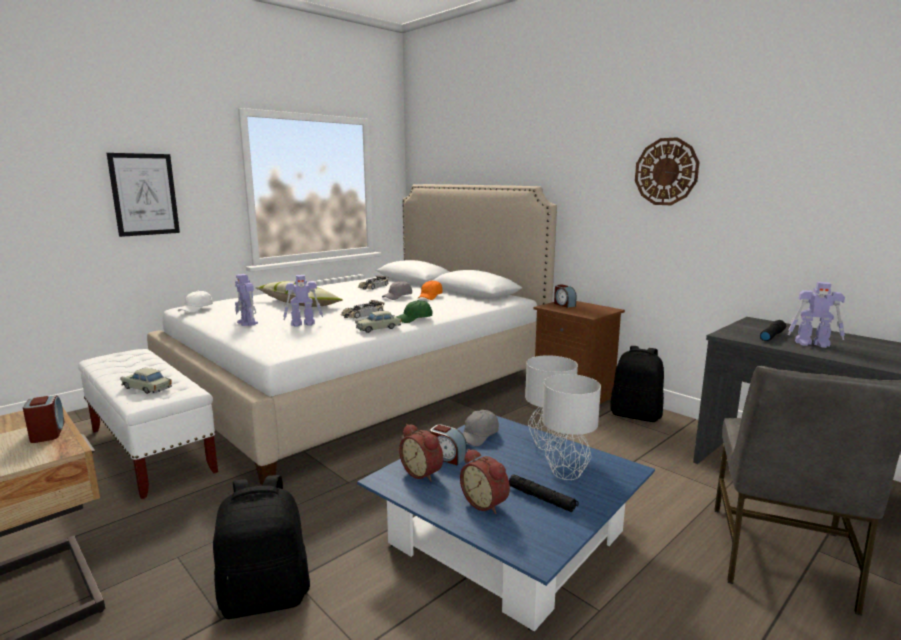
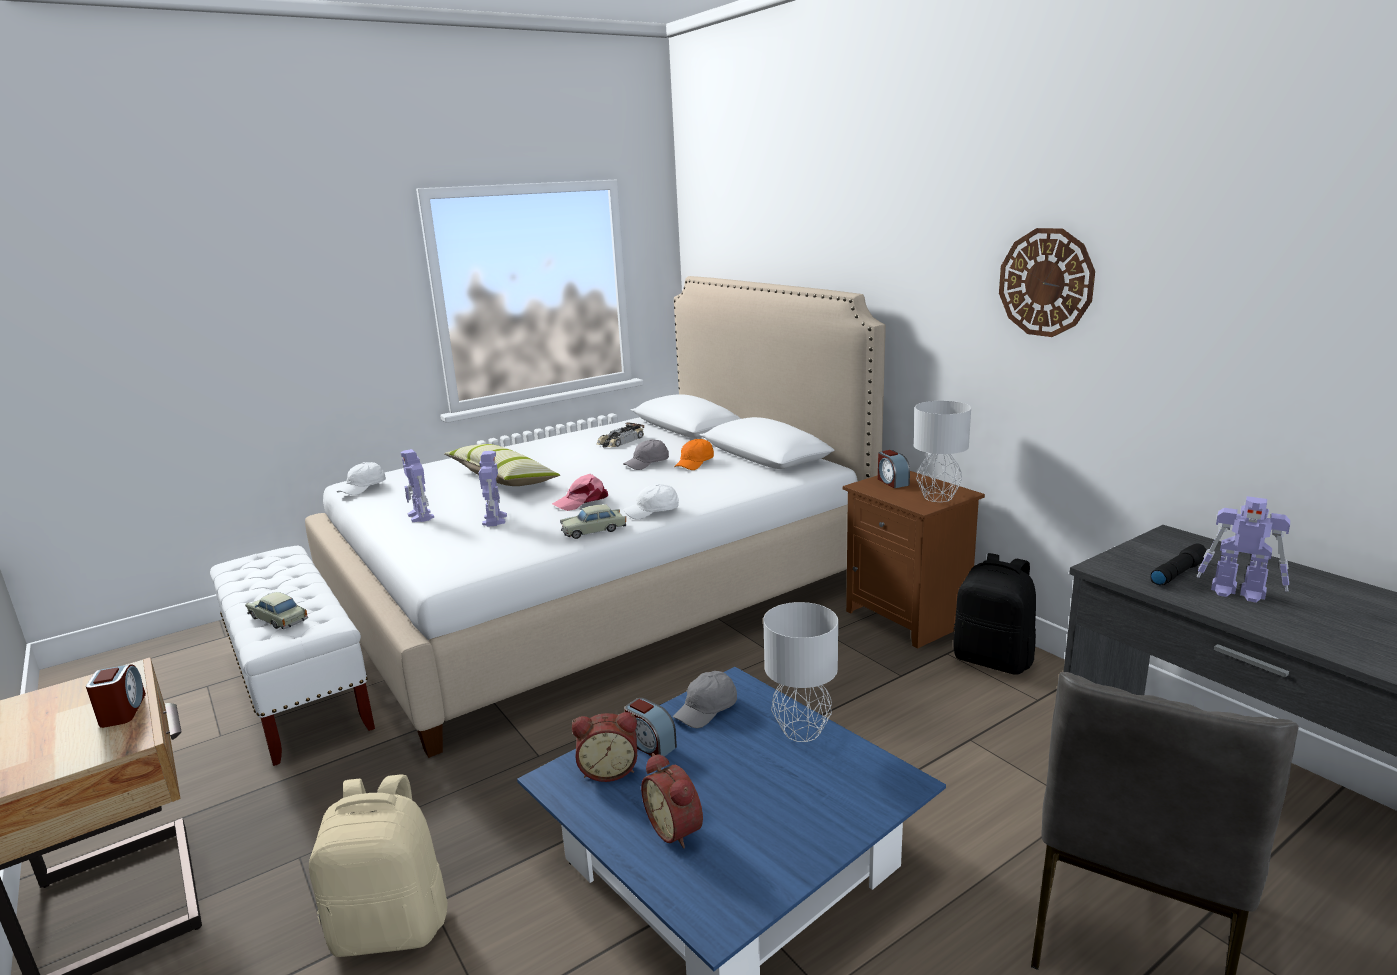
camera: 10 degrees right, 5 degrees up
picture [107,153,180,237] -> none
black backpack [213,475,310,619] -> beige backpack [309,775,448,957]
toy robot [283,275,323,327] -> toy robot turned 90 degrees counterclockwise [479,451,507,527]
toy car [341,300,384,318] -> pink cap [552,474,608,511]
green cap [396,300,433,323] -> white cap [623,484,679,520]
alarm clock [399,424,443,482] -> alarm clock turned 60 degrees counterclockwise [572,712,637,782]
black flashlight [509,474,579,512] -> none
grey table lamp [542,374,601,480] -> grey table lamp moved to [914,401,971,502]

